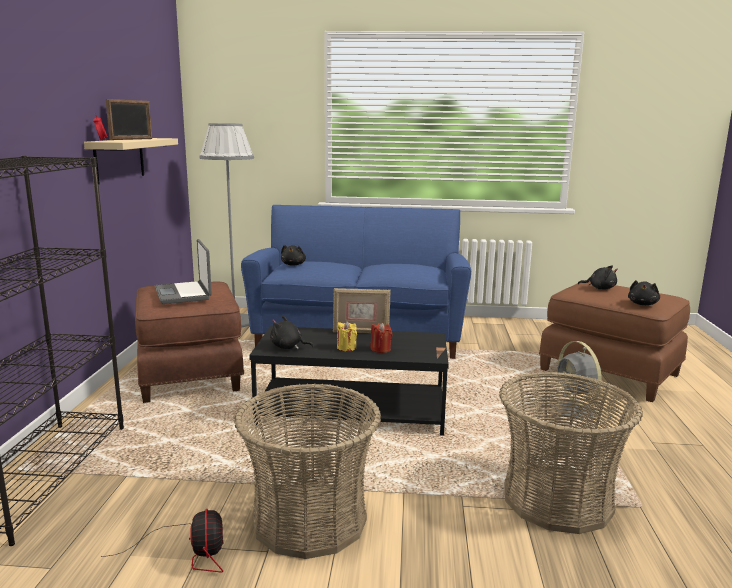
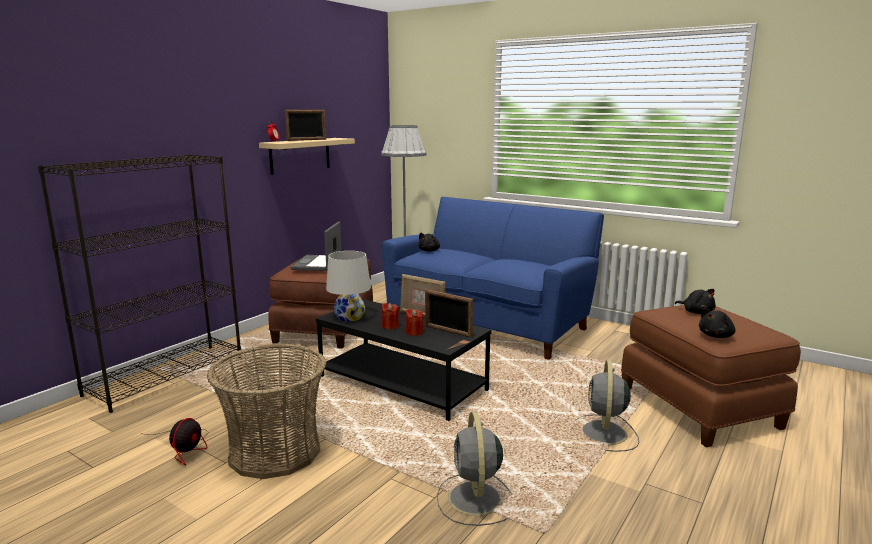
camera: 30 degrees right, 0 degrees up
black plush toy [270,316,314,349] -> white table lamp [326,251,371,322]
yellow candle [337,321,357,351] -> red candle [381,303,399,329]
basket [499,372,643,534] -> grey fan [437,412,512,526]
none -> picture frame [425,289,473,338]

